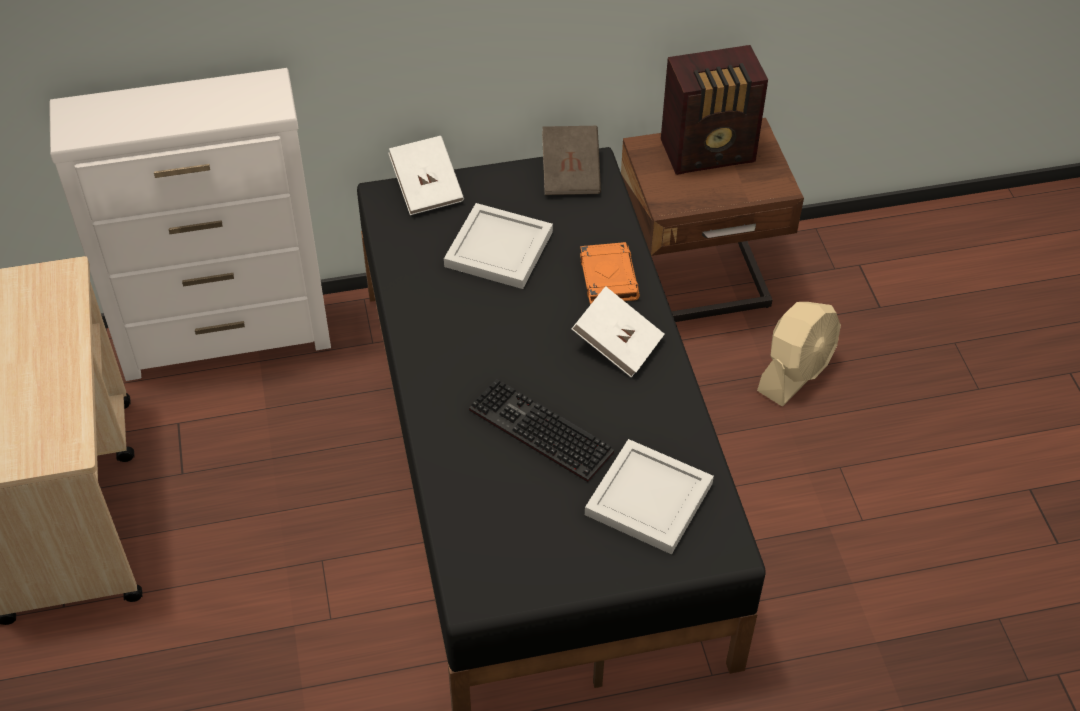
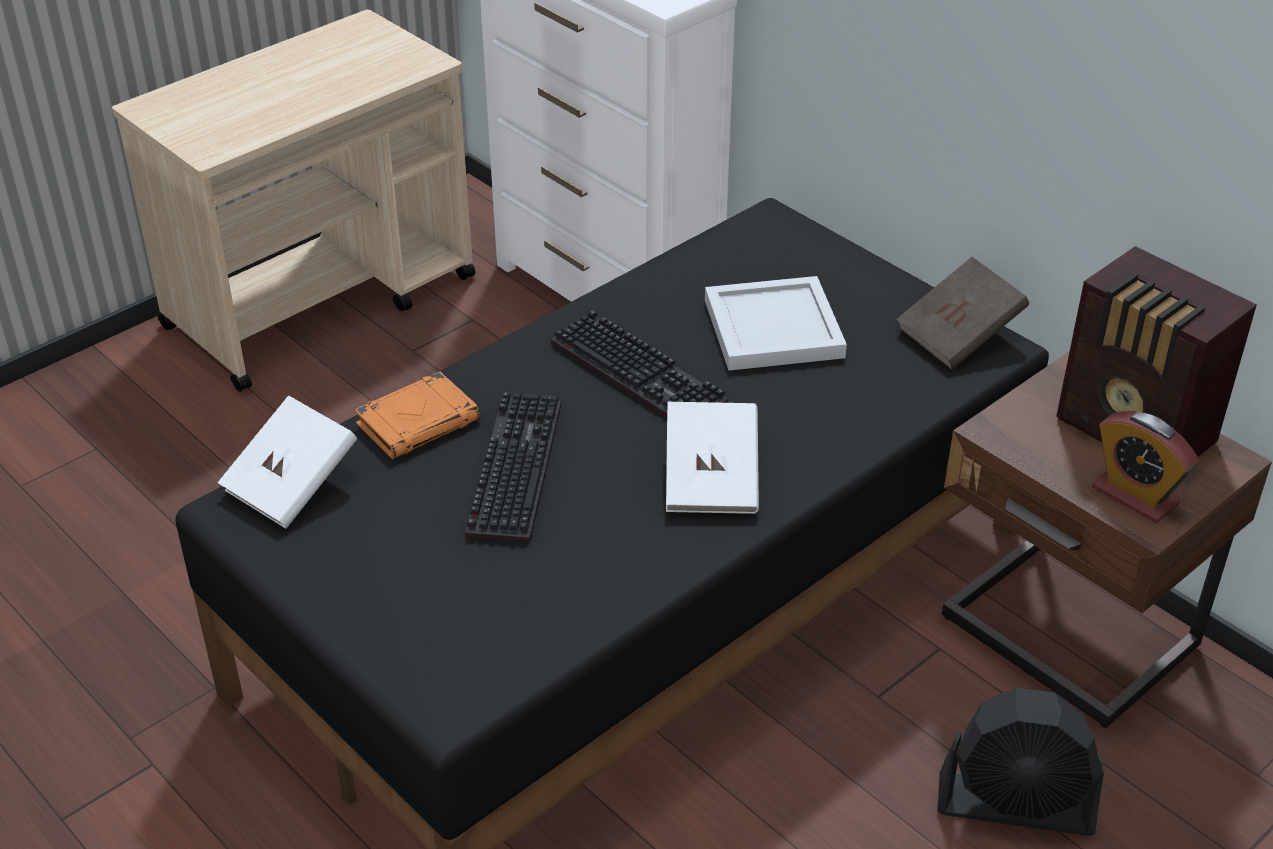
camera: 60 degrees right, 10 degrees down
white book [388,136,464,215] -> white book moved to [218,395,357,529]
orange book [580,242,640,304] -> orange book moved to [354,372,480,459]
white tray [585,439,714,554] -> none
beige fan [757,302,841,406] -> black fan [937,687,1104,836]
none -> keyboard [551,310,728,418]
none -> alarm clock [1092,411,1199,523]

